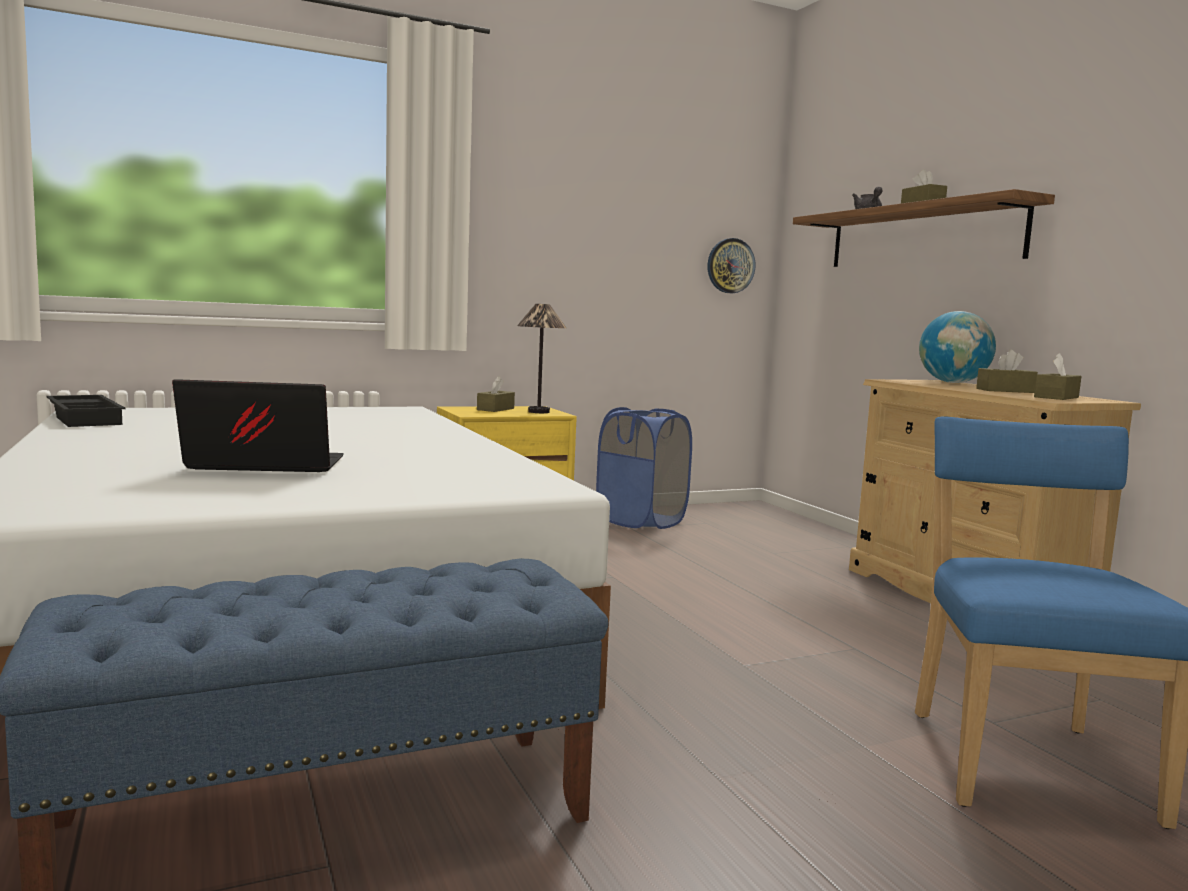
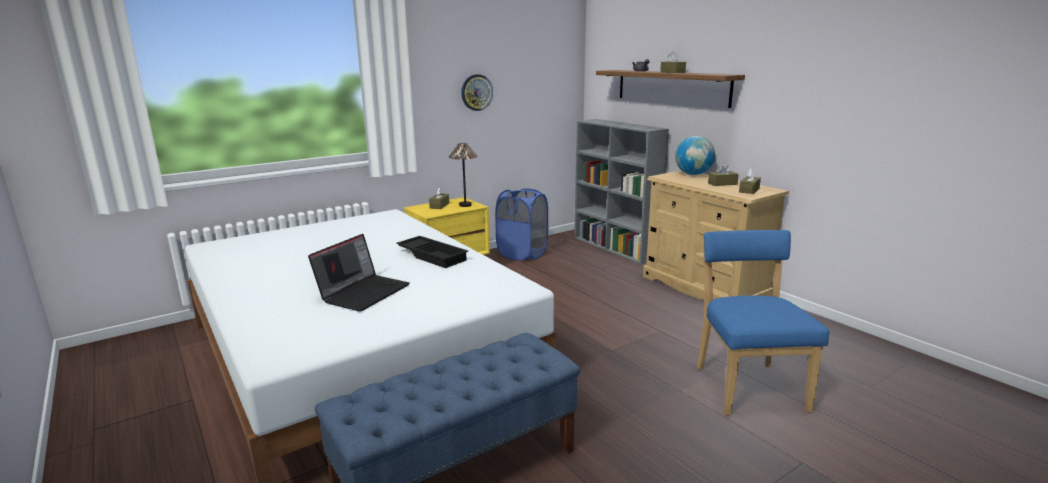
camera: 10 degrees left, 10 degrees up
black tray [46,395,125,427] -> black tray moved to [396,236,468,268]
laptop [172,379,344,472] -> laptop turned 135 degrees clockwise [308,234,410,312]
wall clock [707,238,755,293] -> wall clock moved to [461,74,493,111]
none -> grey bookcase [574,119,669,264]

